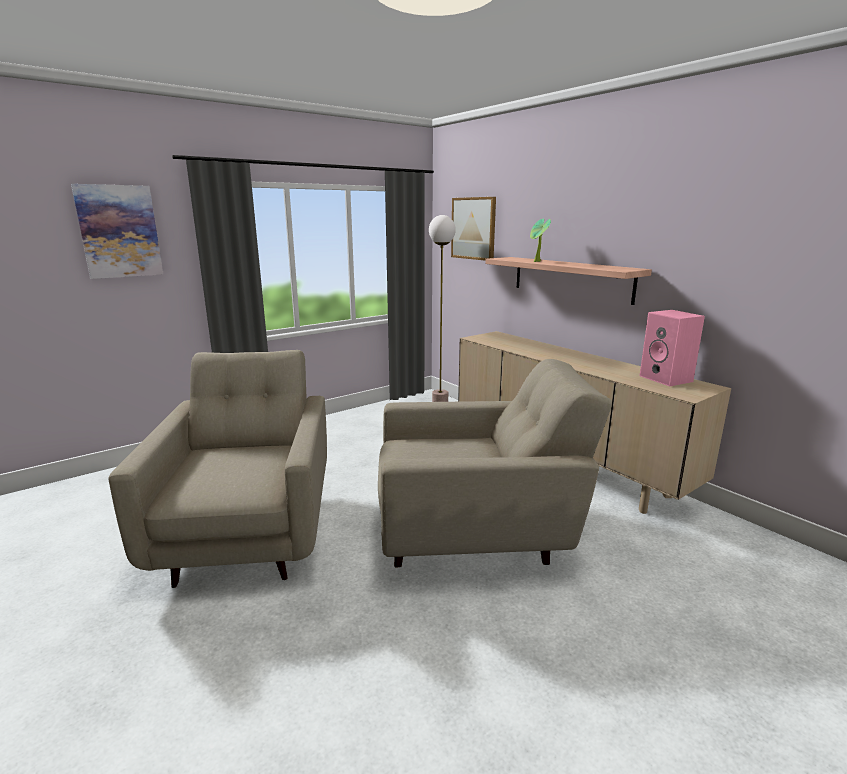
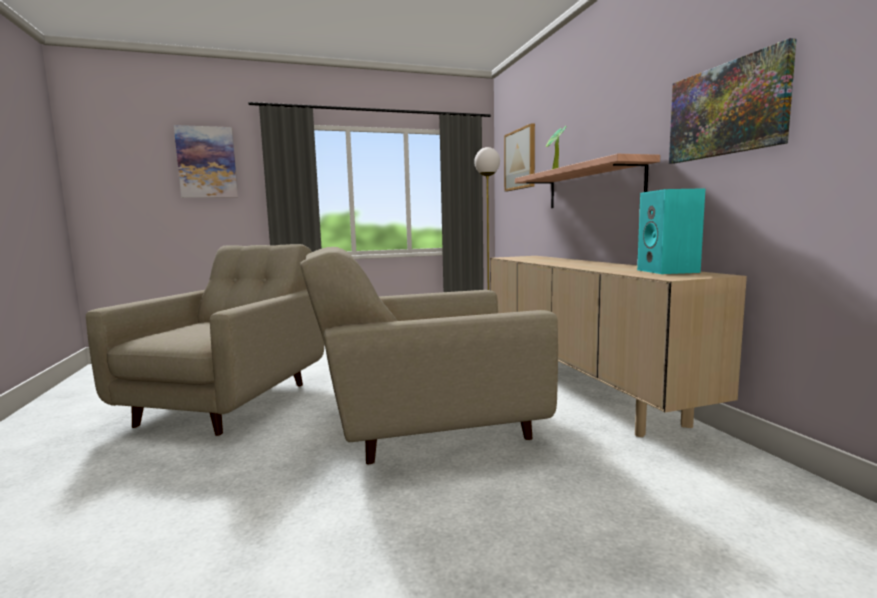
camera: 20 degrees right, 10 degrees down
beige armchair [378,359,612,568] -> beige armchair turned 150 degrees clockwise [300,247,558,465]
pink speaker [639,310,705,386] -> turquoise speaker [637,188,706,274]
none -> picture [669,38,797,164]

